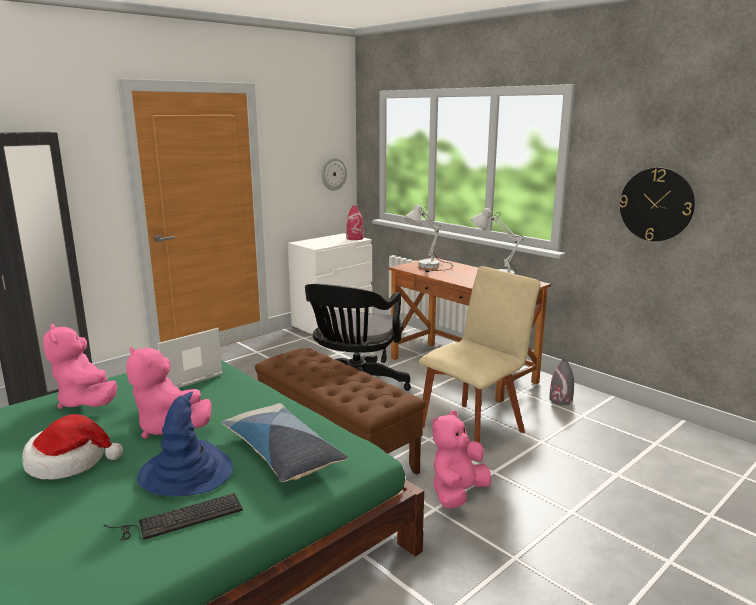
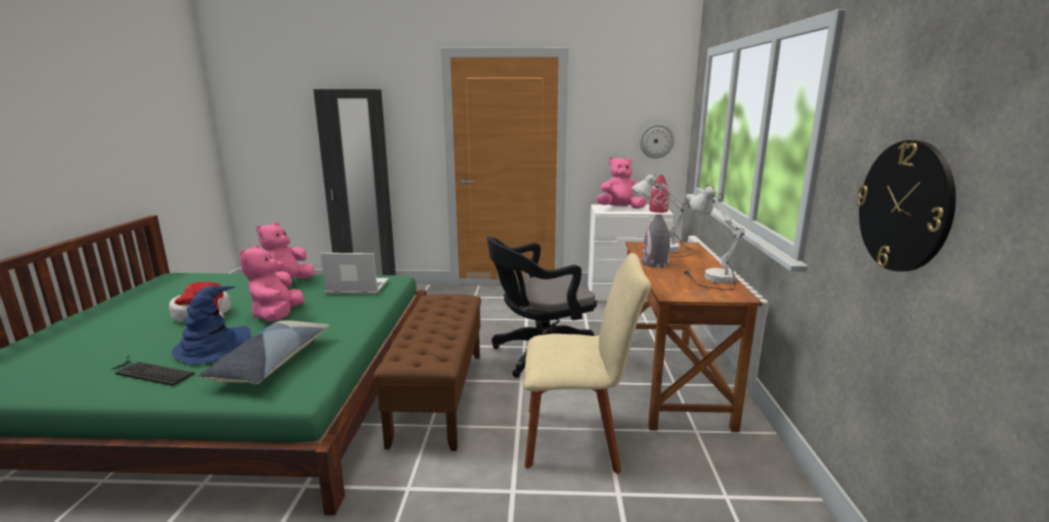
camera: 45 degrees right, 0 degrees up
pink plush toy [432,410,491,509] -> pink plush toy moved to [596,157,647,209]
grey vase [549,359,574,405] -> grey vase moved to [642,215,670,268]

